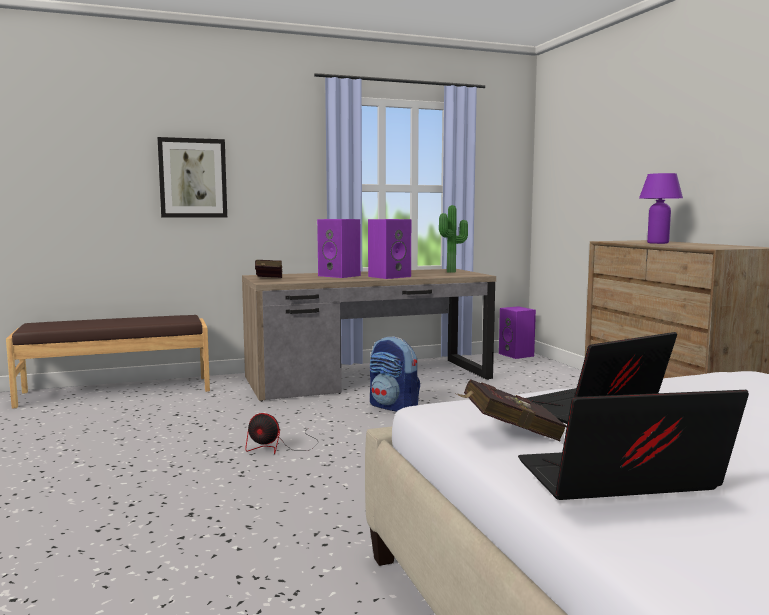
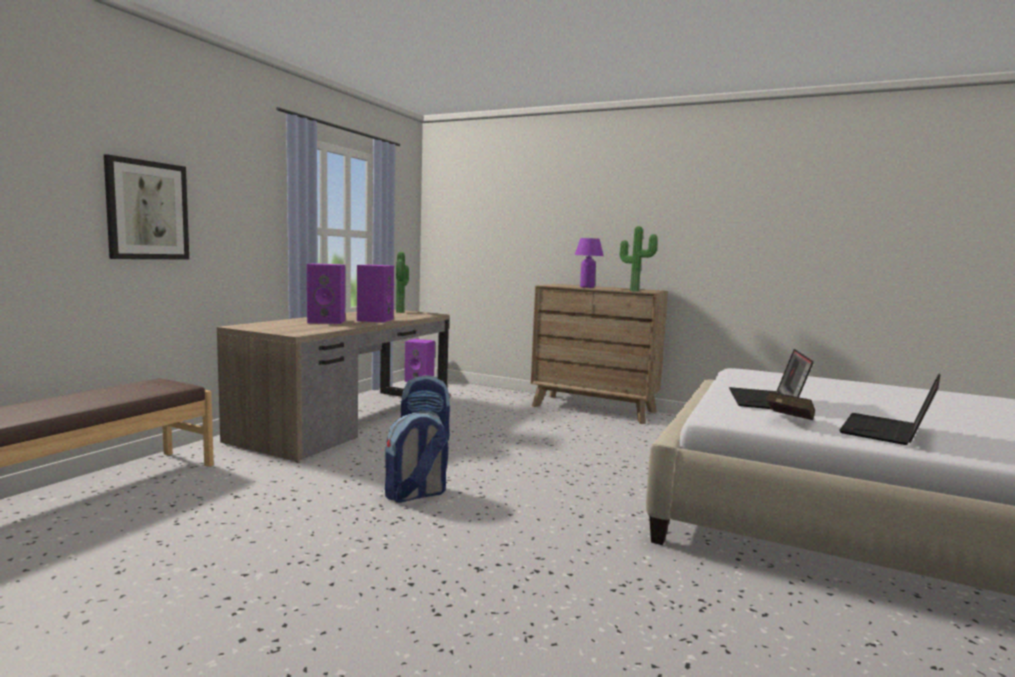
camera: 45 degrees left, 0 degrees up
fan [245,413,319,454] -> backpack [385,413,448,503]
red book [255,260,282,278] -> none
none -> potted plant [620,226,658,292]

